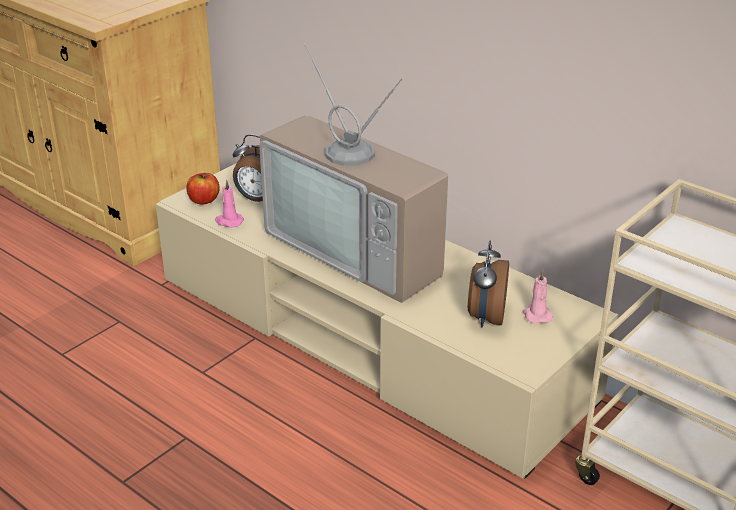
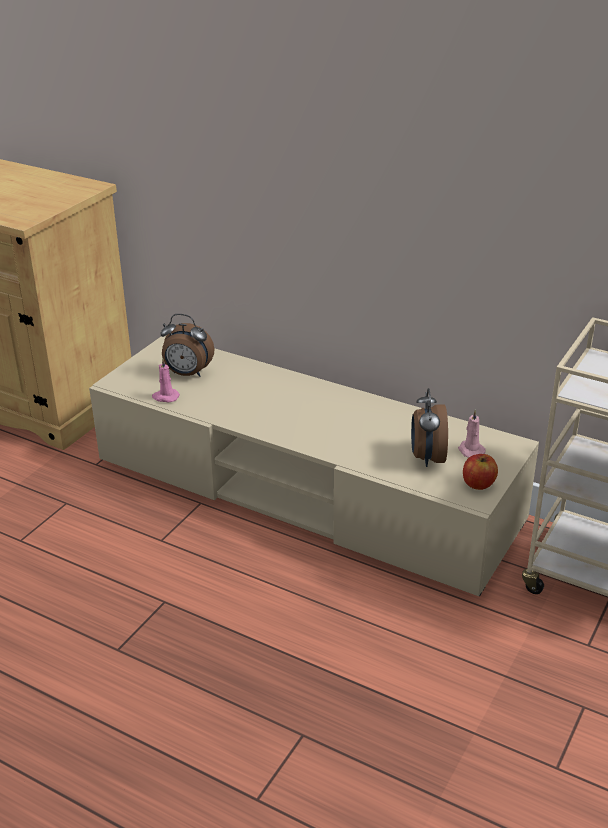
camera: 10 degrees left, 0 degrees up
apple [186,173,220,205] -> apple moved to [463,454,498,490]
television [259,43,448,303] -> none

